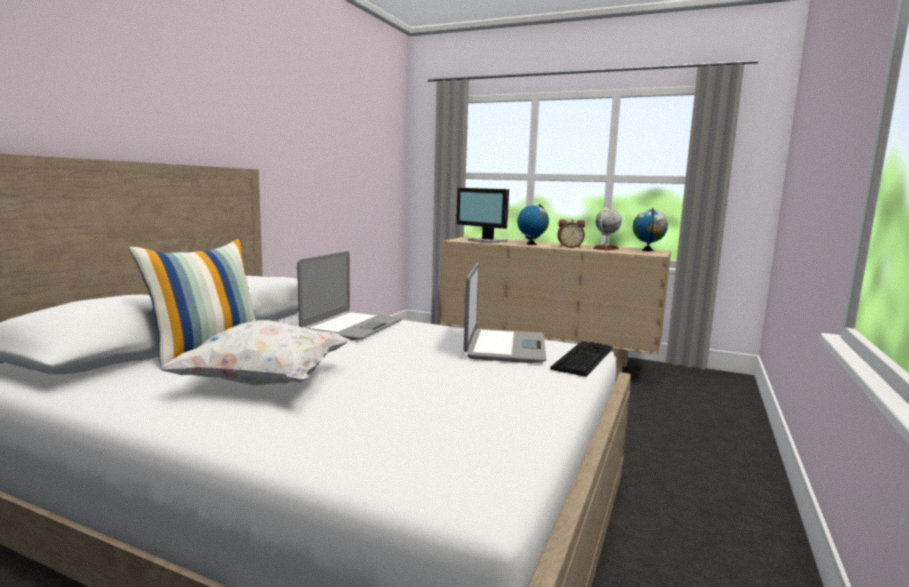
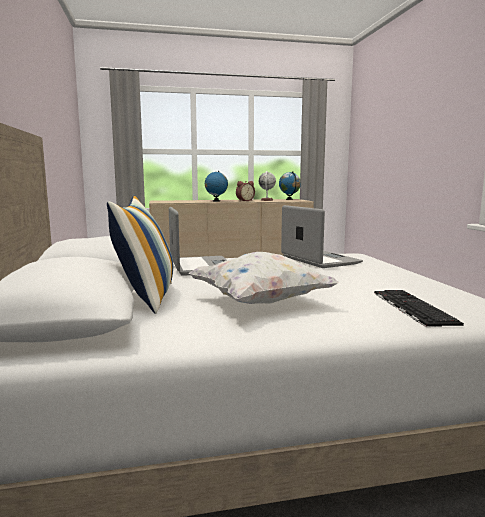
camera: 35 degrees left, 0 degrees up
monitor [456,188,509,243] -> none
keyboard [550,341,613,377] -> keyboard moved to [374,290,464,327]

